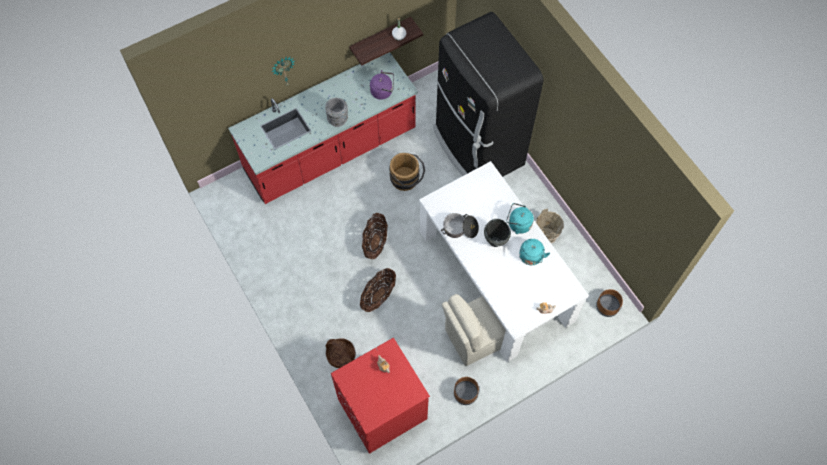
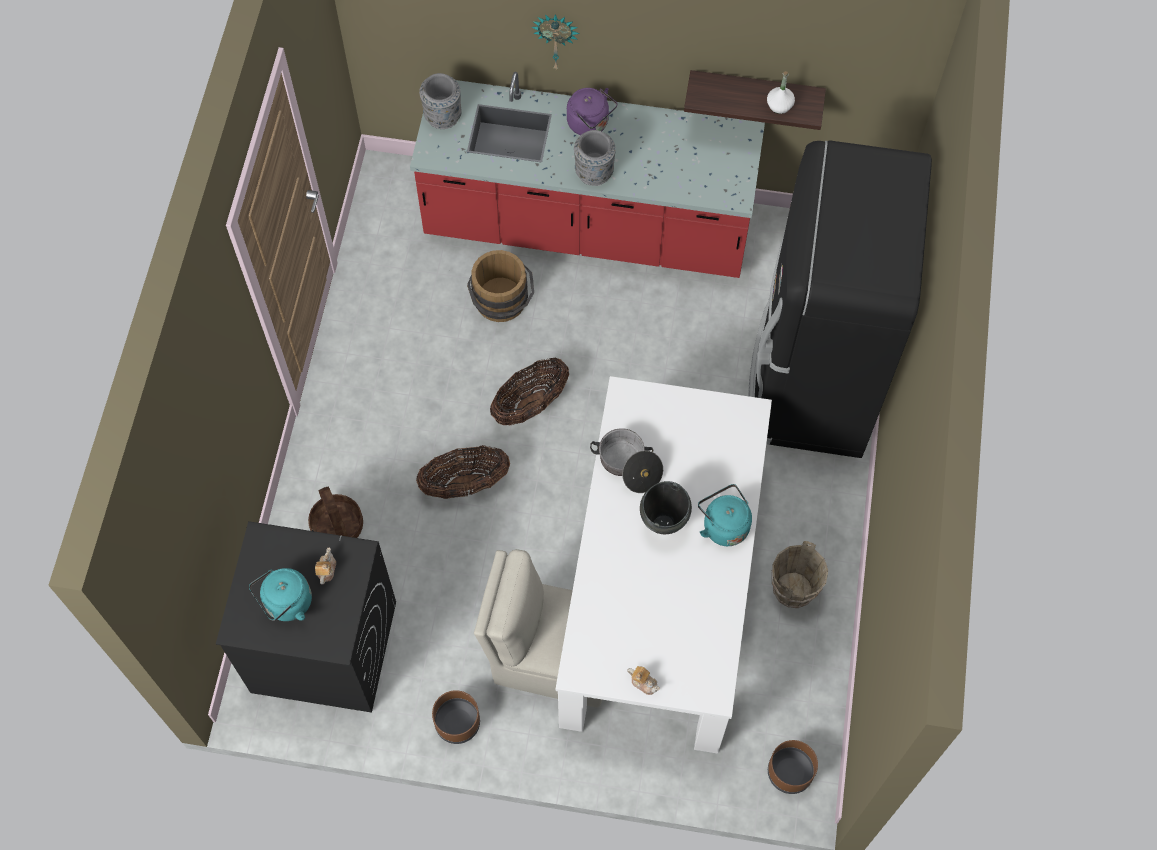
camera: 40 degrees right, 0 degrees up
red washing machine [331,338,430,454] -> black washing machine [216,521,396,713]
purple kettle [370,70,394,100] -> purple kettle moved to [567,88,617,135]
brown bucket [389,153,425,191] -> brown bucket moved to [467,250,534,322]
turquoise kettle [519,239,550,265] -> turquoise kettle moved to [249,568,312,621]
none -> grey vase [419,73,462,129]

